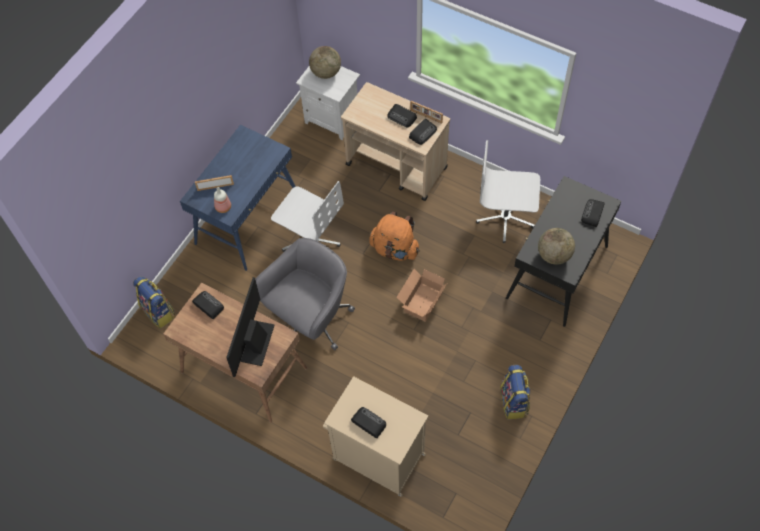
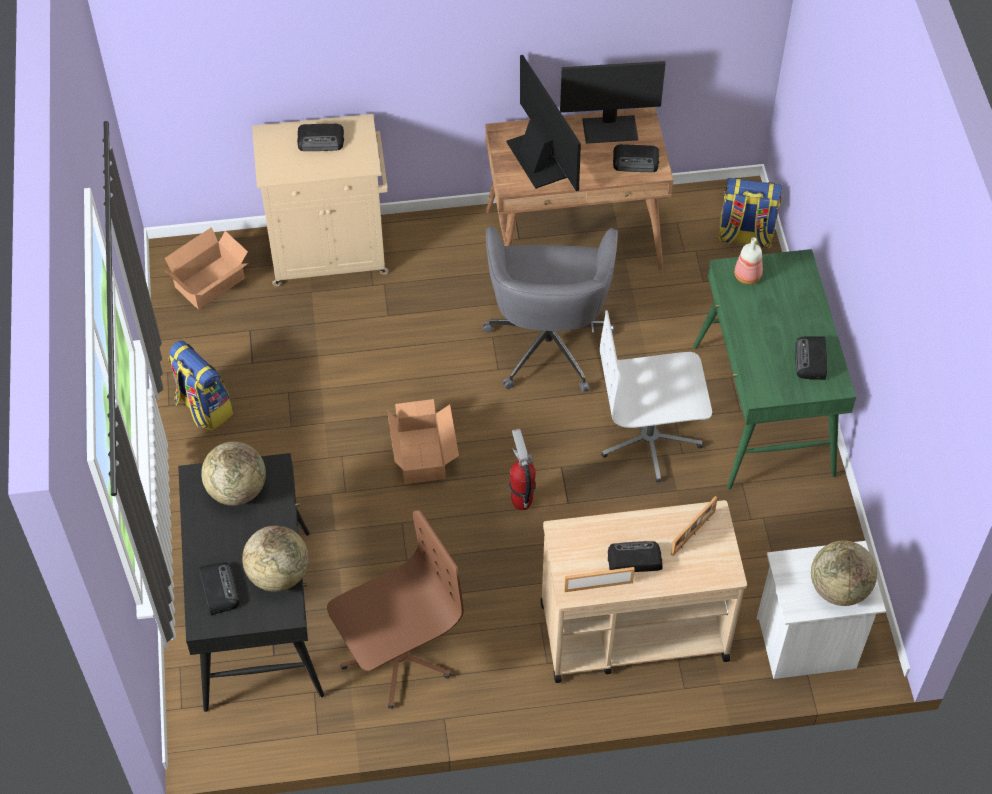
camera: 140 degrees right, 5 degrees down
blue desk [180,125,296,271] -> green desk [693,249,856,490]
picture frame [195,175,234,191] -> picture frame moved to [671,496,718,556]
orange backpack [369,211,420,261] -> fire extinguisher [509,429,536,510]
radio [409,119,437,145] -> radio moved to [795,336,827,380]
white office chair [476,140,540,243] -> brown office chair [327,510,464,709]
none -> cardboard box [165,227,249,310]
none -> globe [242,526,309,592]
none -> monitor [560,61,666,144]

